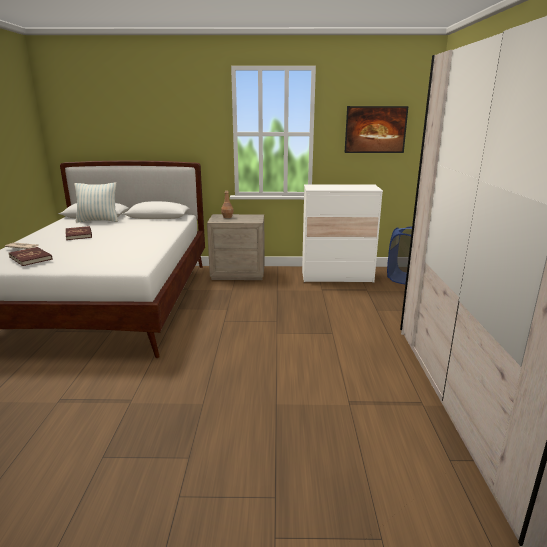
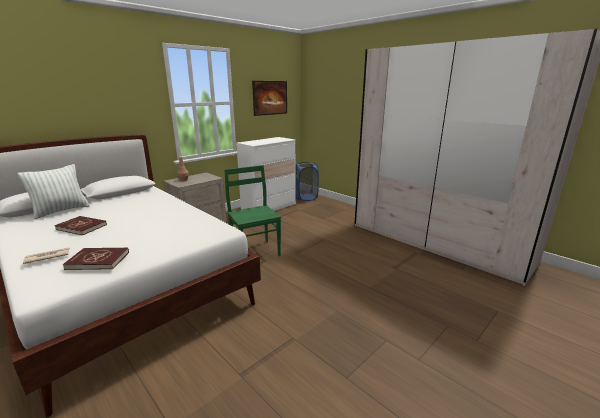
camera: 45 degrees left, 0 degrees up
none -> green chair [225,165,281,256]

